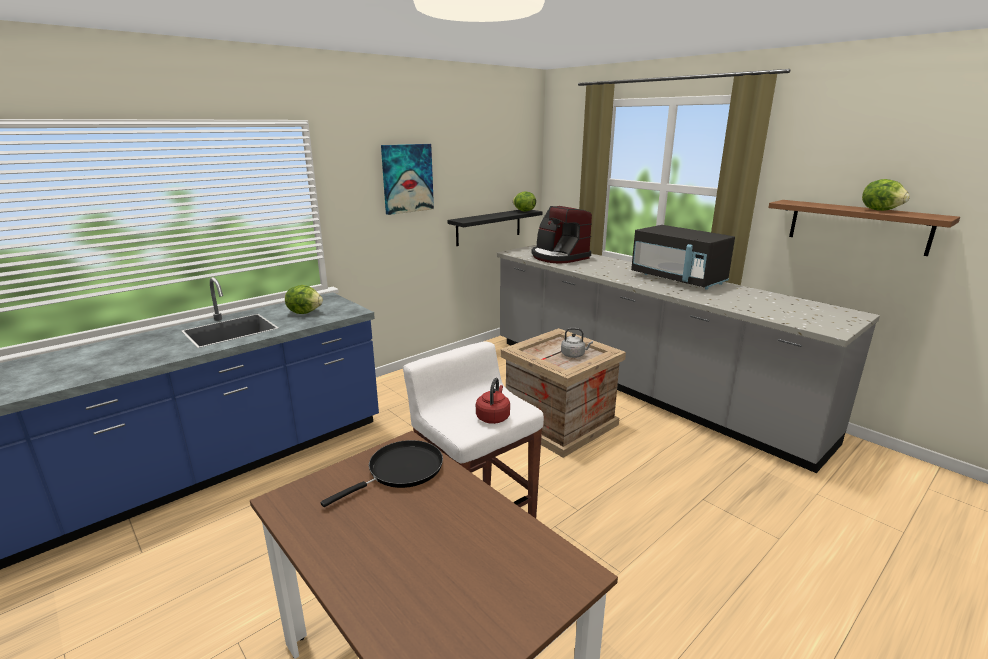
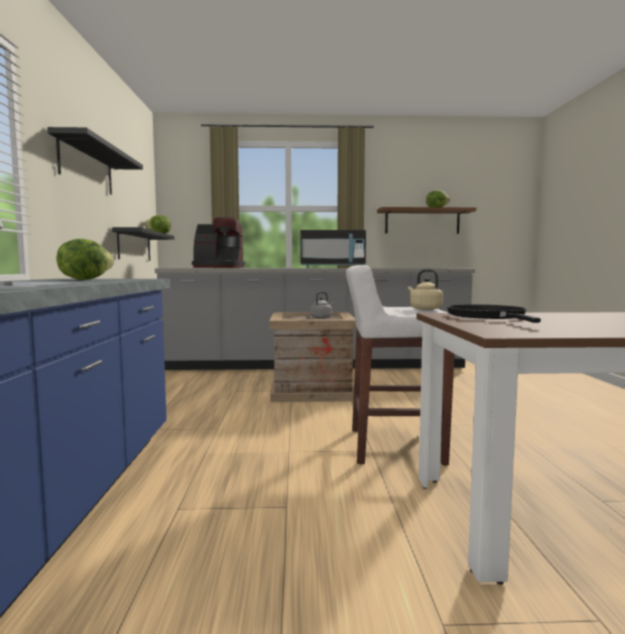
camera: 50 degrees left, 15 degrees down
picture [381,144,434,215] -> black shelf [47,127,143,195]
red kettle [476,378,510,424] -> beige kettle [408,269,443,310]

